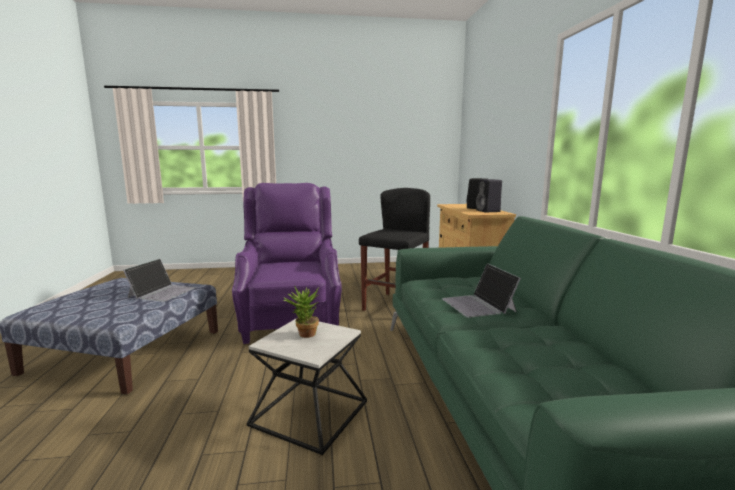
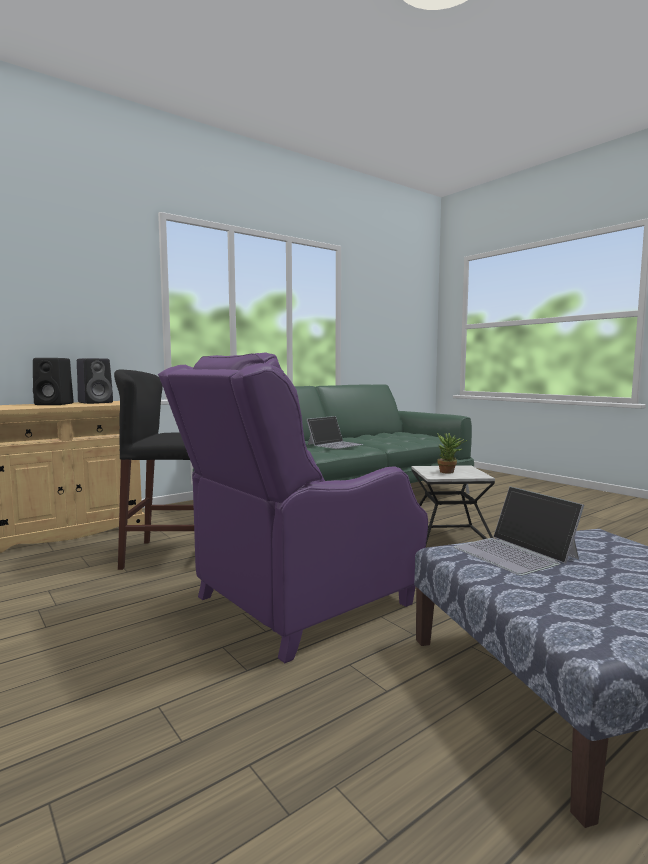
camera: 120 degrees left, 5 degrees down
laptop [123,259,196,302] -> laptop turned 105 degrees counterclockwise [454,486,584,576]

